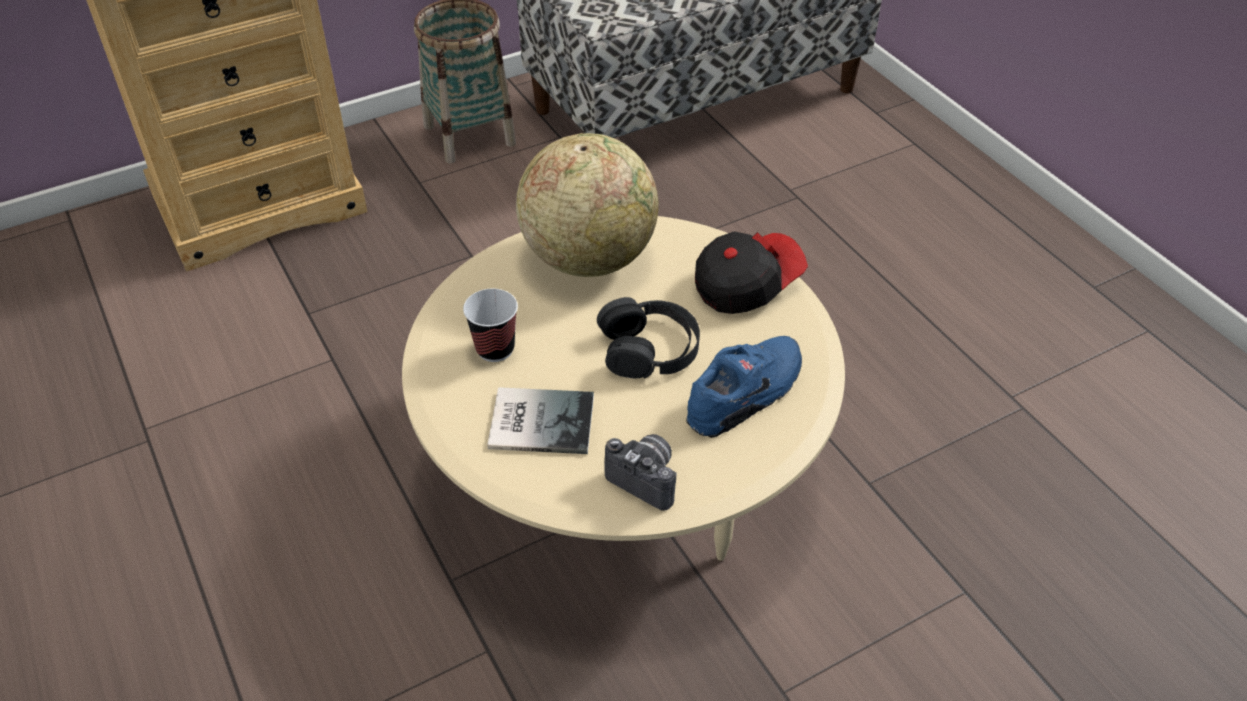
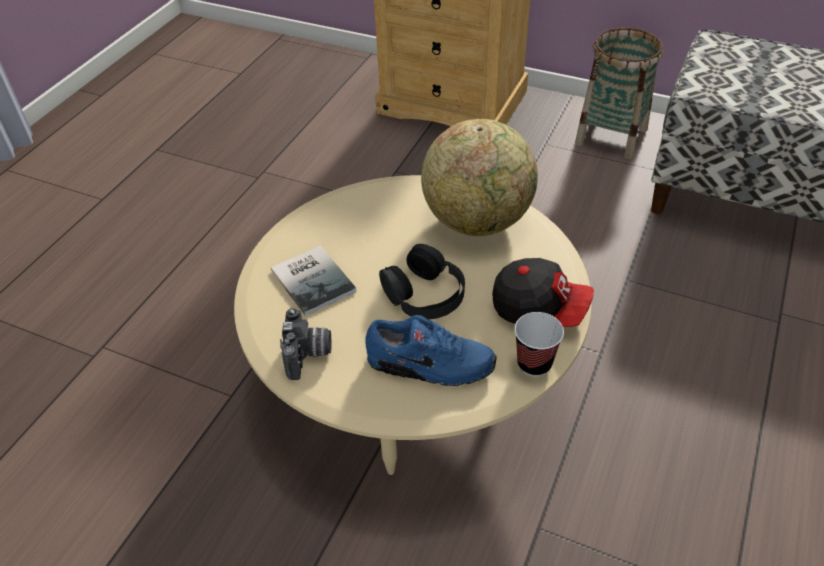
camera: 55 degrees right, 0 degrees up
cup [463,289,518,362] -> cup moved to [515,312,564,377]

